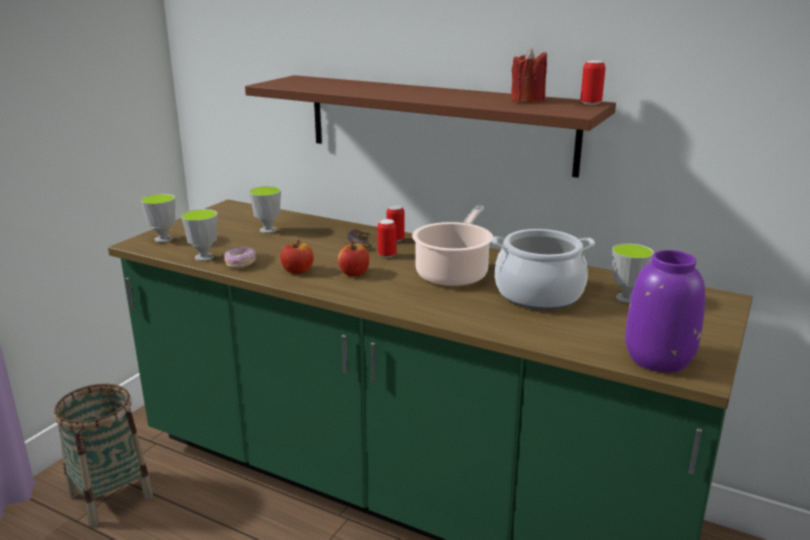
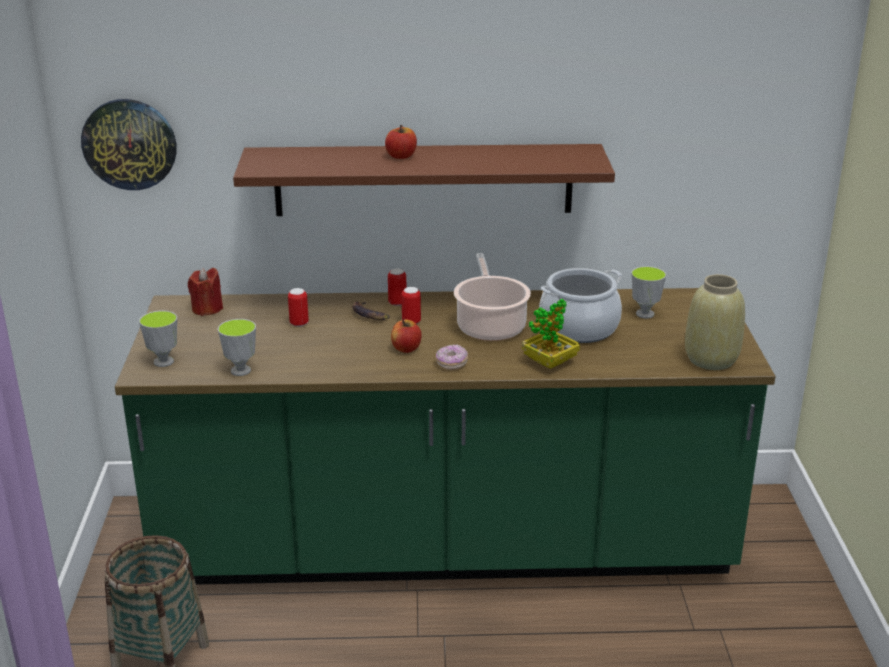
camera: 30 degrees left, 5 degrees up
donut [224,247,256,269] -> donut moved to [436,344,468,370]
cup [249,186,281,233] -> none
apple [280,240,314,274] -> apple moved to [385,125,417,159]
red candle [511,48,547,102] -> red candle moved to [188,268,223,316]
can [580,60,606,105] -> can moved to [288,288,309,327]
purple vase [625,250,705,373] -> beige vase [685,274,745,370]
none -> wall clock [81,99,177,190]
none -> potted plant [522,299,580,369]

